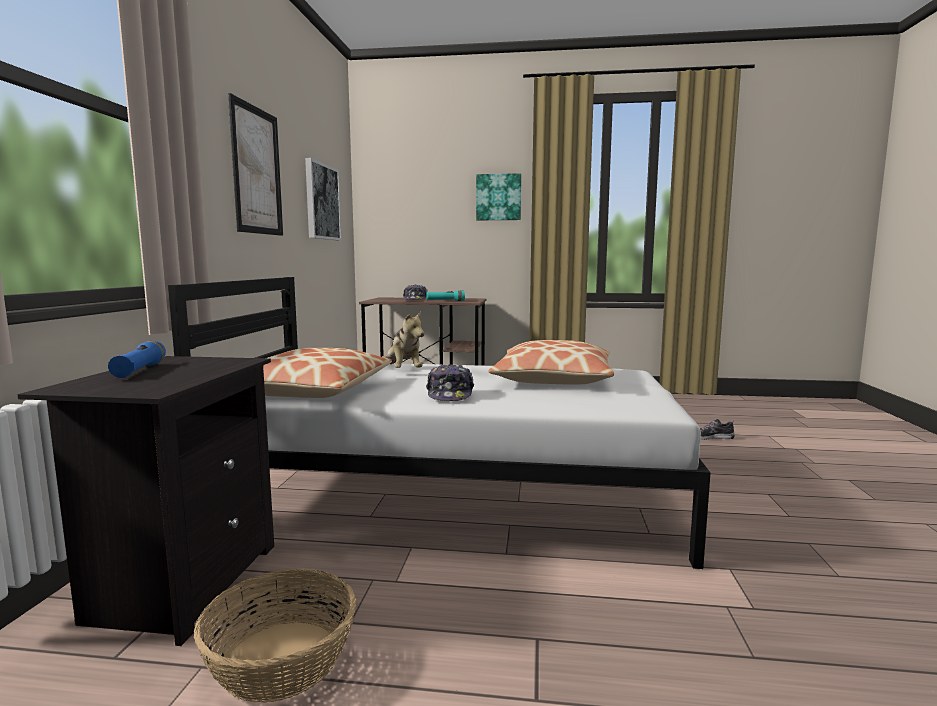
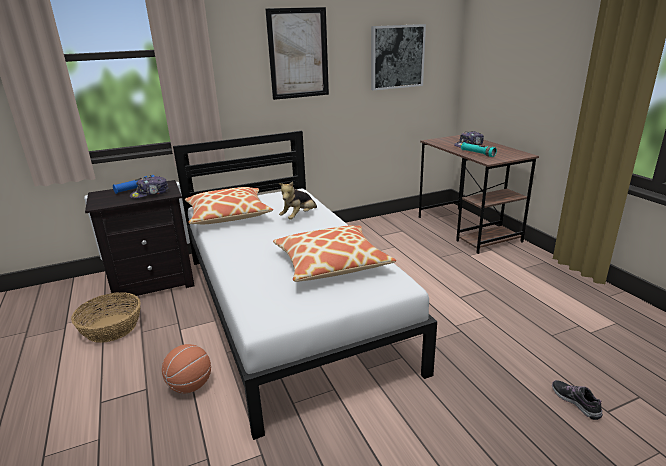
camera: 60 degrees right, 15 degrees up
cap [426,364,474,401] -> cap moved to [130,176,169,199]
picture [476,173,521,220] -> none
none -> basketball [162,344,211,393]

